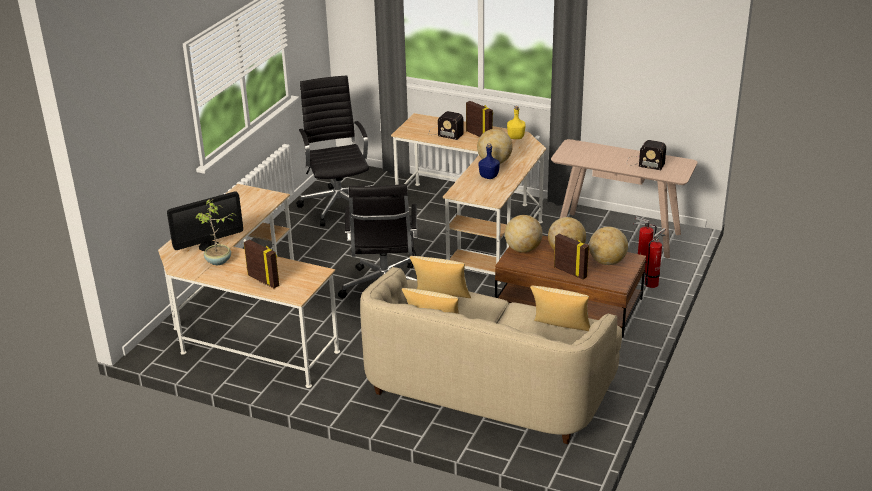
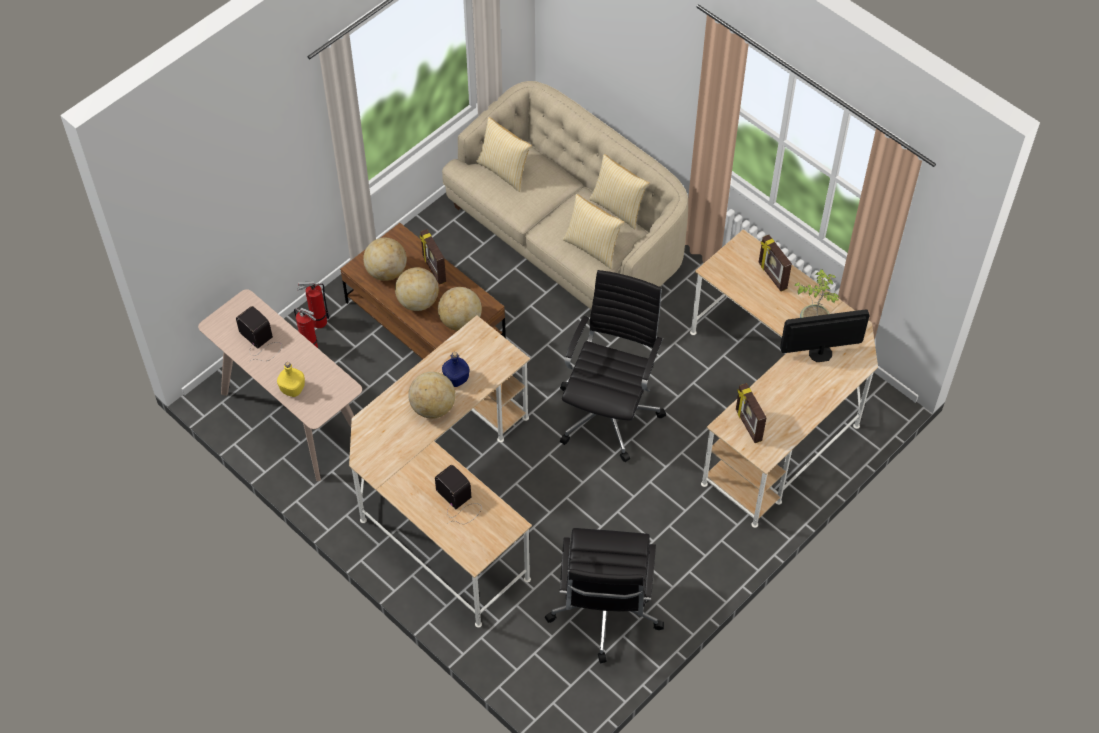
camera: 160 degrees left, 25 degrees up
picture frame [466,101,493,137] -> picture frame moved to [736,383,767,443]
yellow bottle [507,106,525,139] -> yellow bottle moved to [277,362,305,397]

